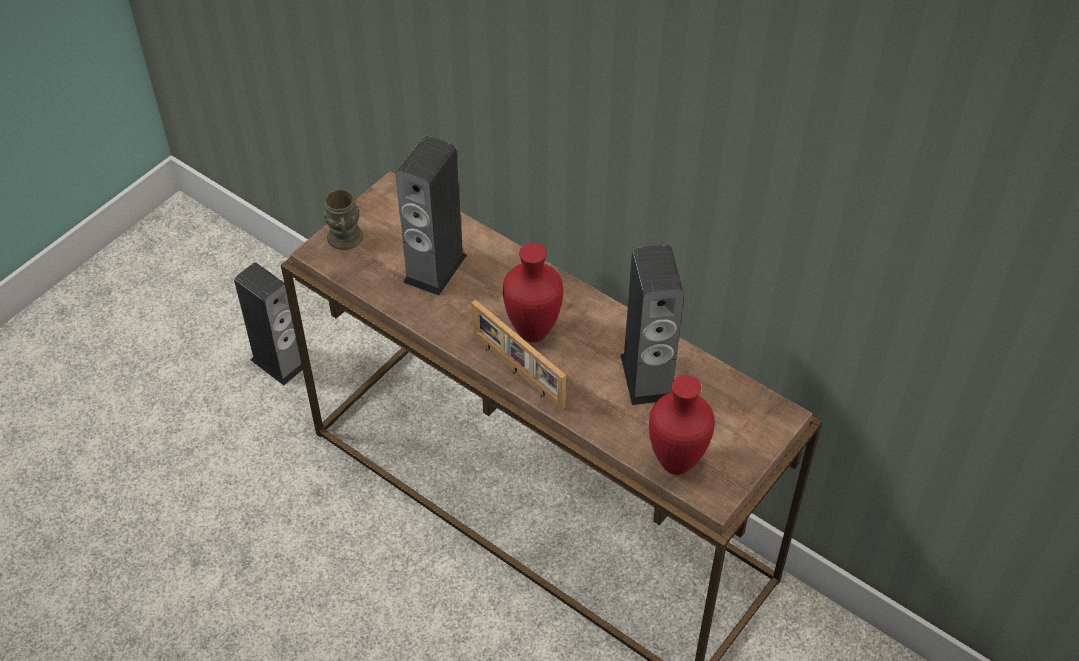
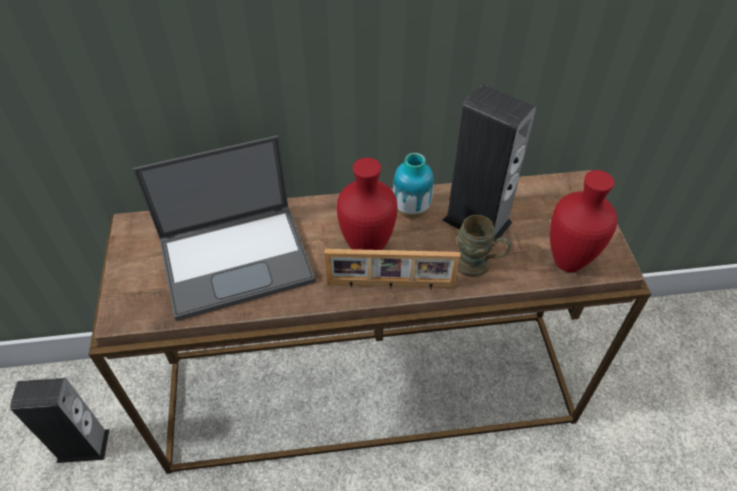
camera: 45 degrees left, 0 degrees up
brown mug [323,190,363,250] -> brown mug moved to [457,215,511,277]
speaker [395,136,467,296] -> laptop [133,135,316,321]
none -> vase [393,153,434,219]

